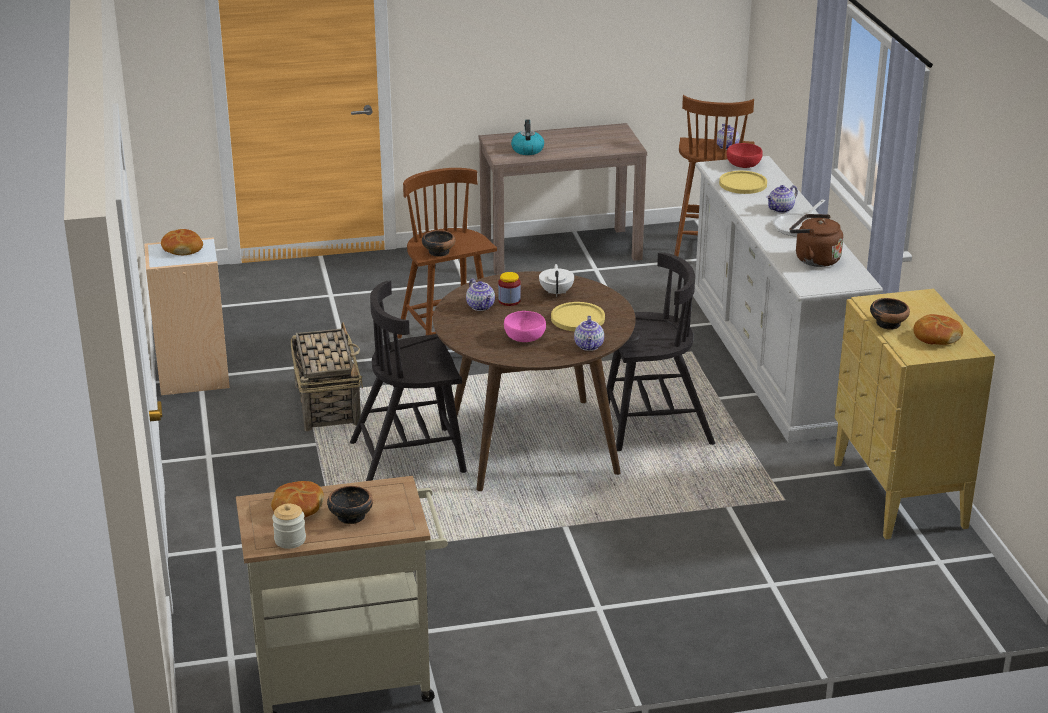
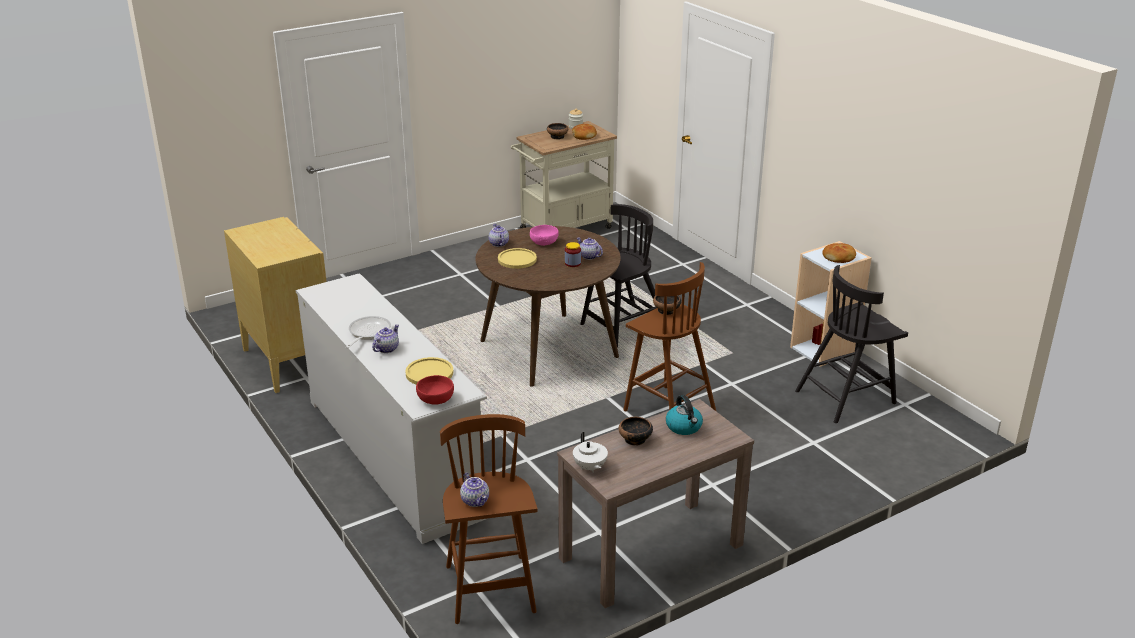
camera: 160 degrees right, 0 degrees up
basket [291,322,363,431] -> none
white teapot [539,264,574,297] -> white teapot moved to [573,432,608,473]
black chair [606,252,715,451] -> black chair moved to [795,265,908,423]
brown kettle [790,214,843,267] -> none
bowl [870,298,910,330] -> bowl moved to [619,417,653,446]
bread [913,314,963,345] -> none

